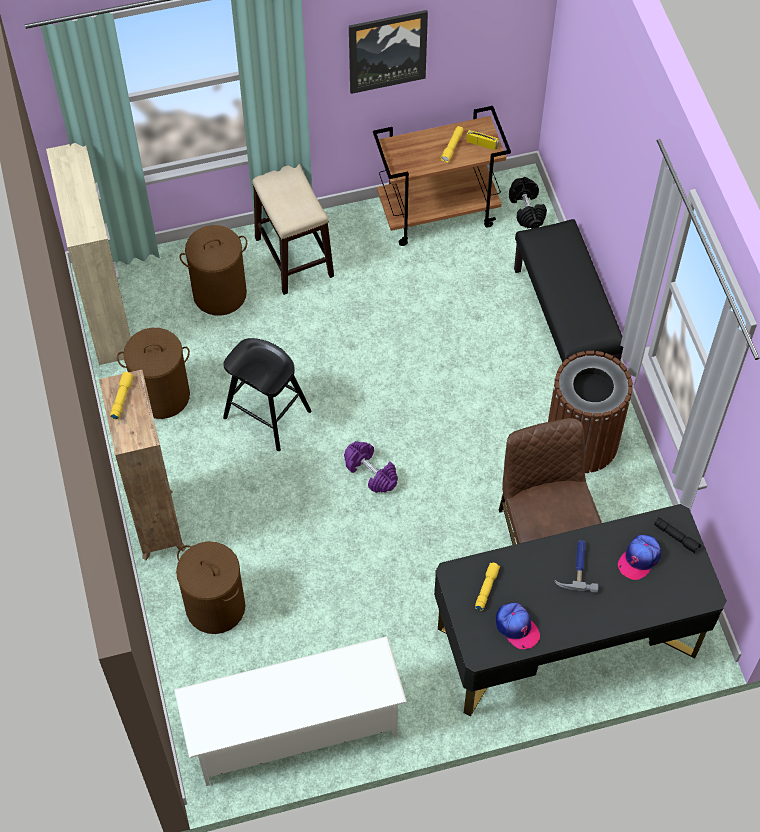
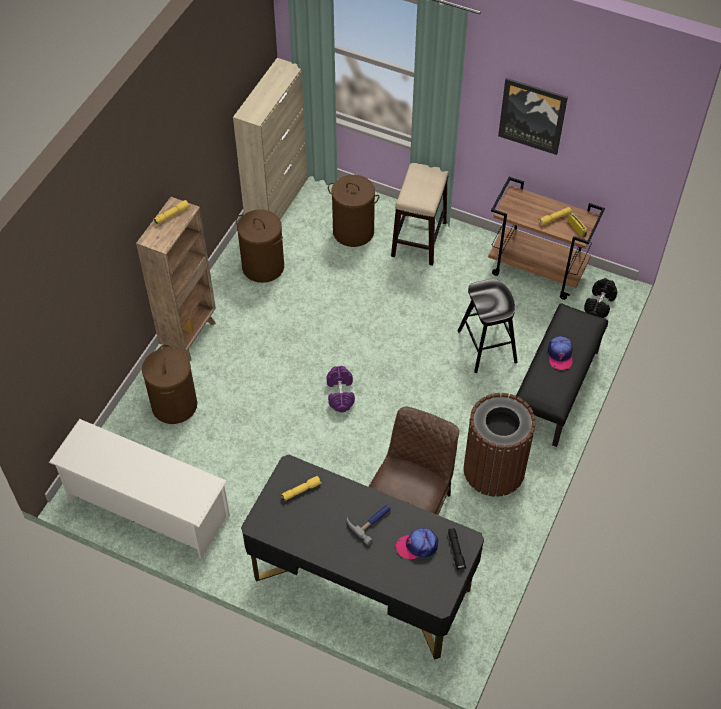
camera: 40 degrees right, 5 degrees down
black stool [223,338,312,451] -> black stool moved to [457,279,517,373]
cap [496,603,540,649] -> cap moved to [548,336,573,370]

